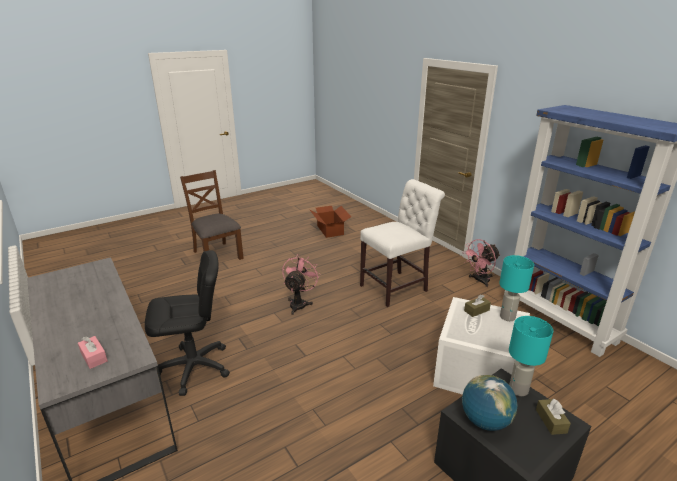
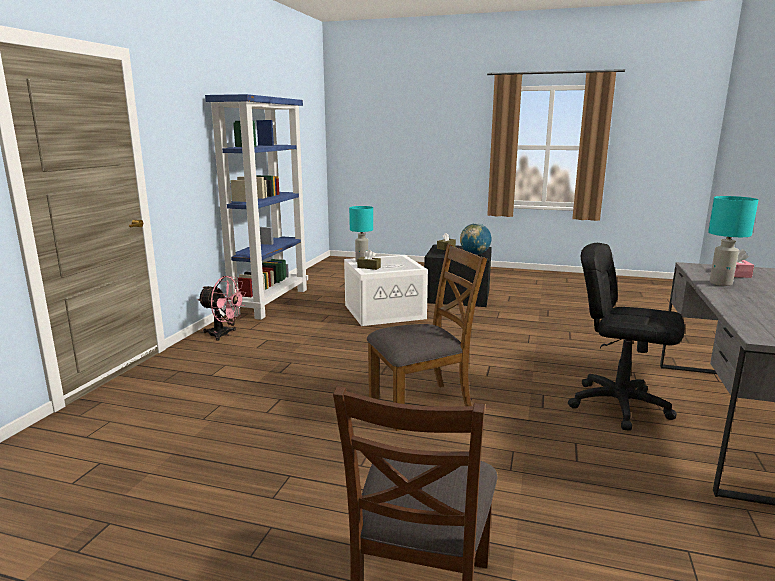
camera: 130 degrees left, 10 degrees down
pink fan [282,254,321,315] -> brown chair [367,244,487,431]
cardboard box [310,206,352,238] -> none
white chair [360,179,445,307] -> none
turquoise table lamp [509,316,553,396] -> turquoise table lamp moved to [708,196,758,286]

